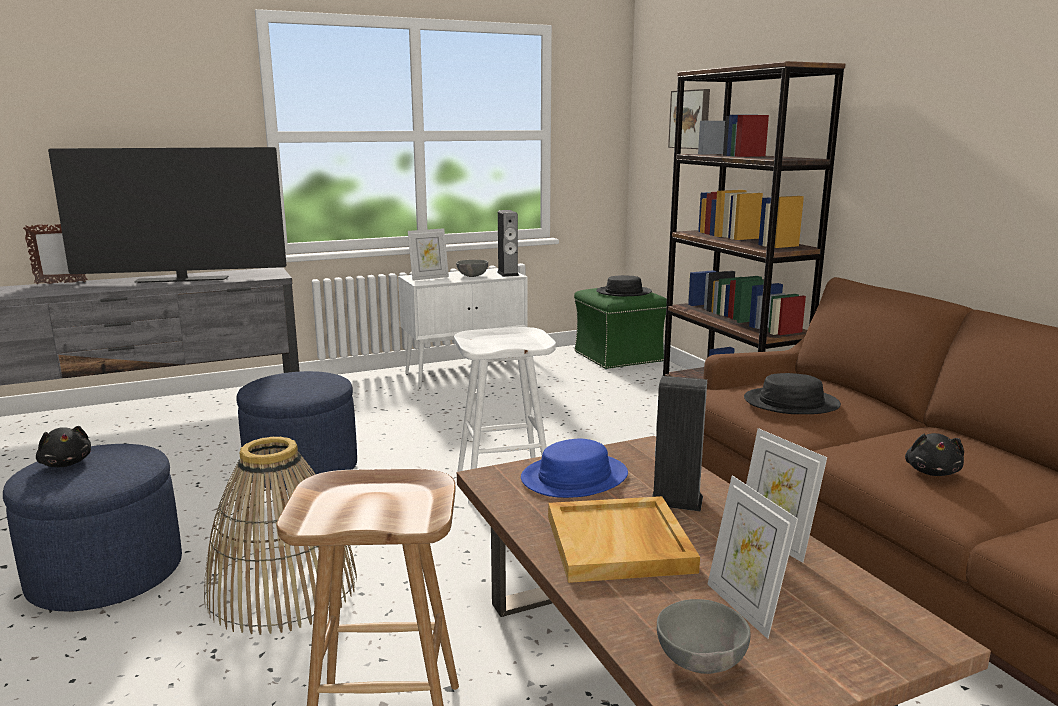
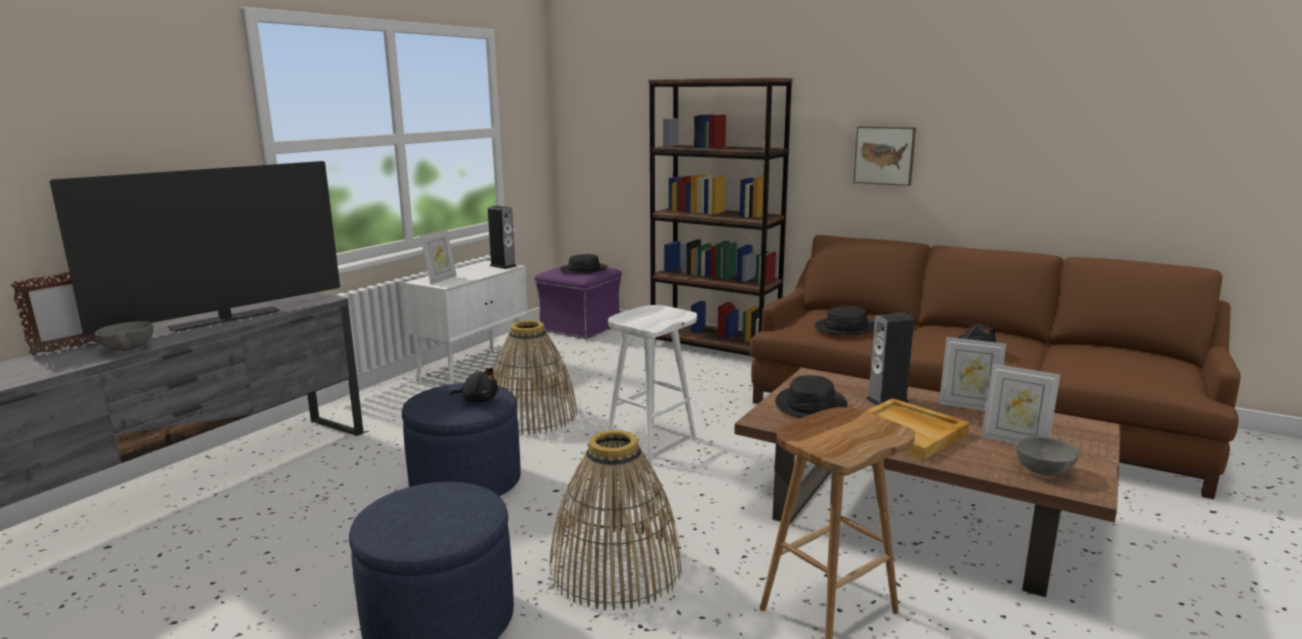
camera: 35 degrees left, 0 degrees up
black plush toy [36,426,91,467] -> black plush toy moved to [450,367,498,402]
grey bowl [456,260,488,277] -> grey bowl moved to [95,321,153,351]
blue hat [521,438,628,498] -> black hat [775,375,847,418]
green ottoman [574,288,667,369] -> purple ottoman [535,265,622,340]
picture [668,89,710,149] -> picture moved to [853,126,916,186]
none -> basket [493,320,577,435]

